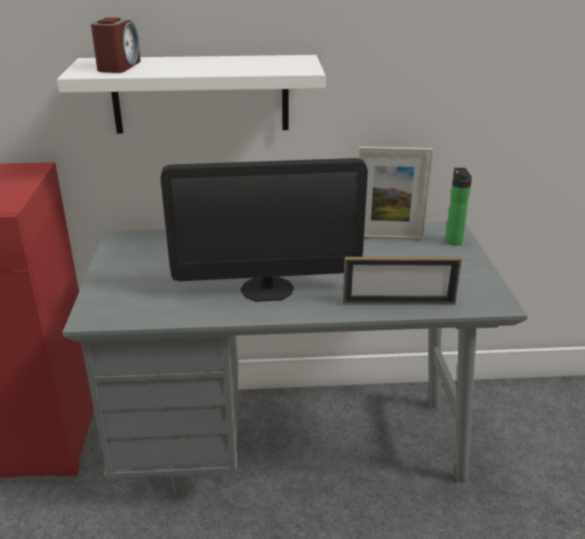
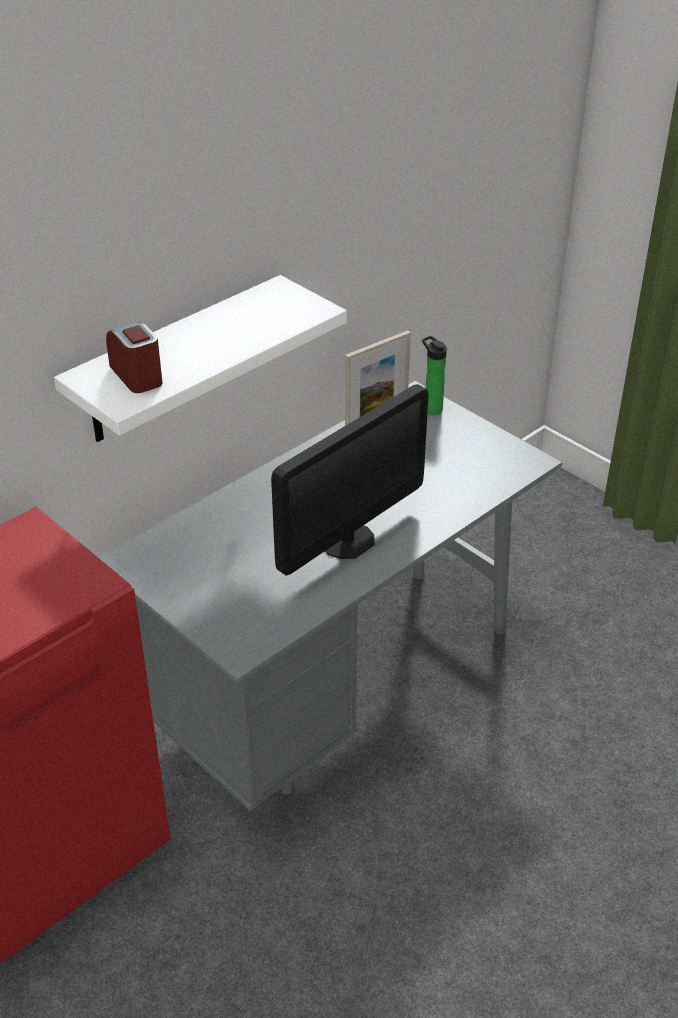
camera: 40 degrees left, 10 degrees up
picture frame [343,257,462,305] -> none

